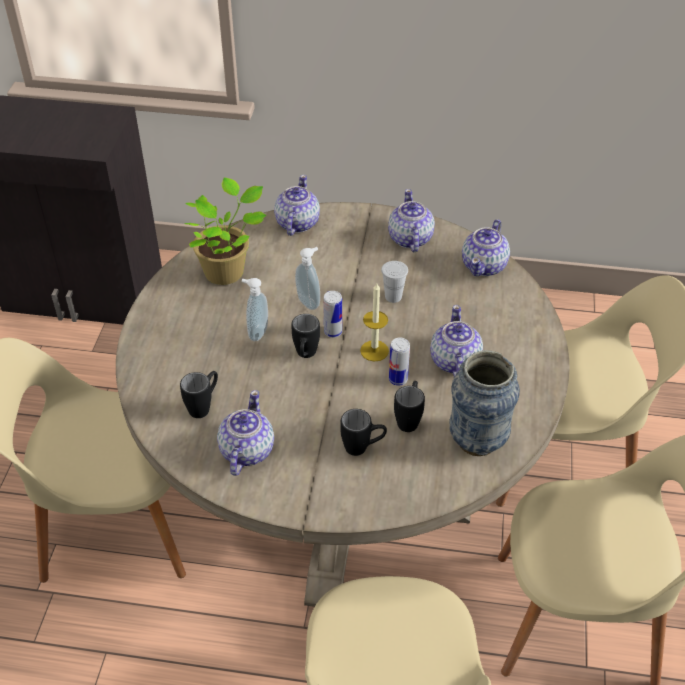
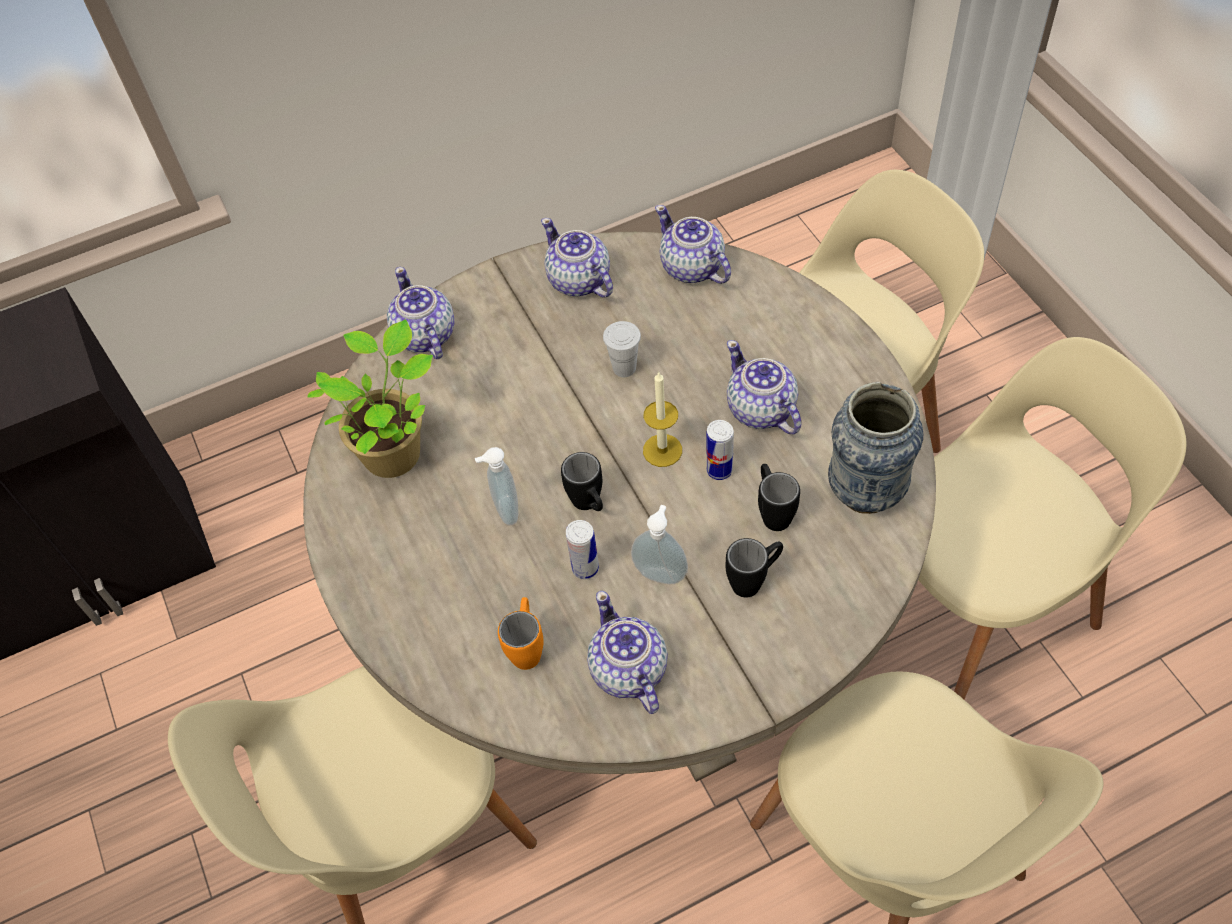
camera: 30 degrees left, 10 degrees up
black mug [180,371,218,418] -> orange mug [498,597,544,670]
soap dispenser [295,247,320,310] -> soap dispenser moved to [631,505,688,584]
can [323,291,342,338] -> can moved to [566,520,599,579]
teapot [462,219,510,276] -> teapot turned 150 degrees clockwise [655,205,731,284]

